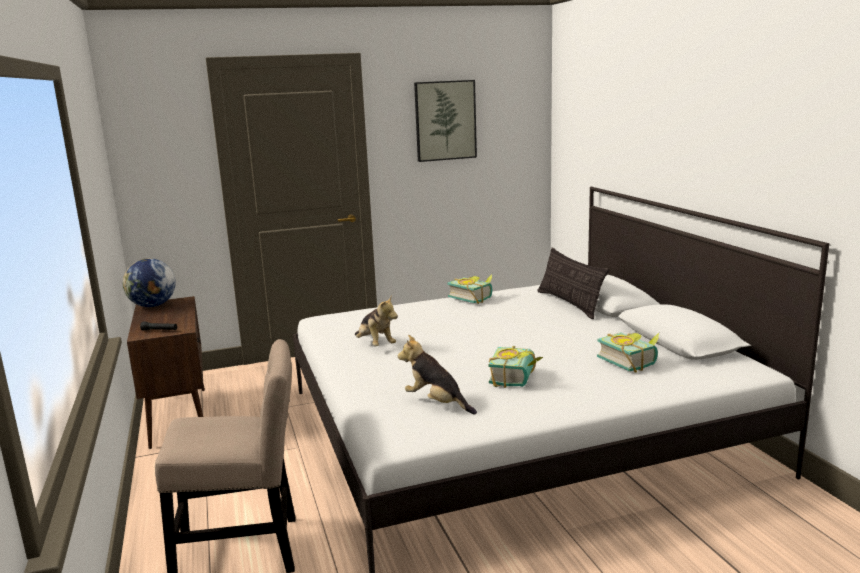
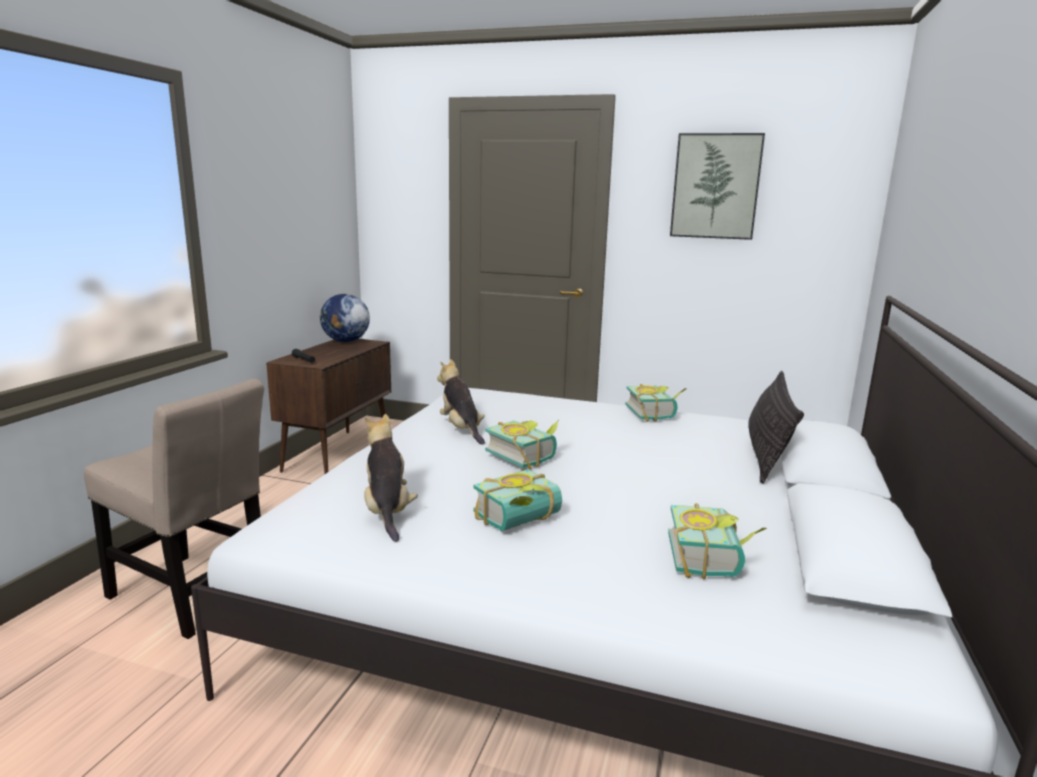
camera: 35 degrees right, 0 degrees up
plush toy [355,297,398,346] -> plush toy turned 150 degrees clockwise [437,359,485,445]
none -> book [485,419,559,469]

